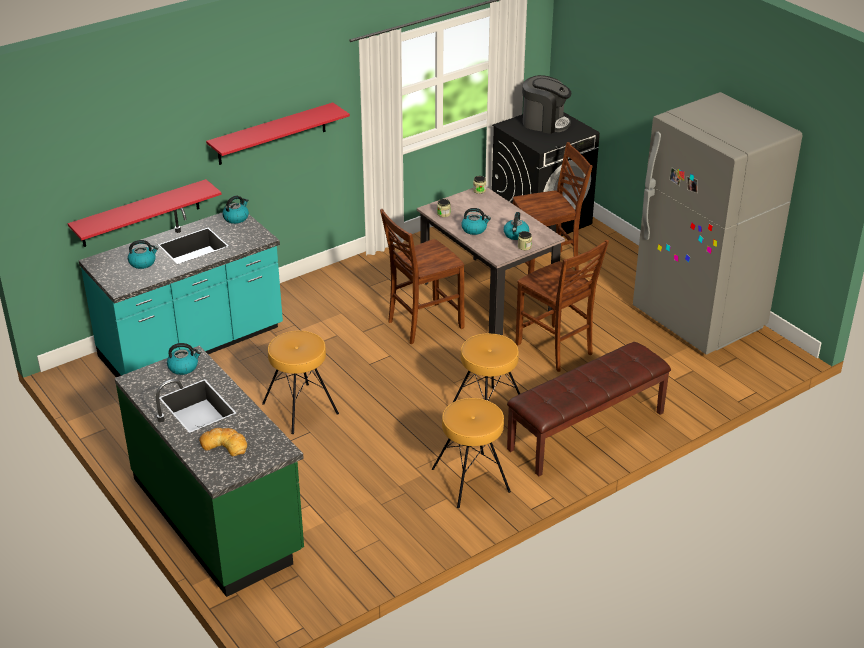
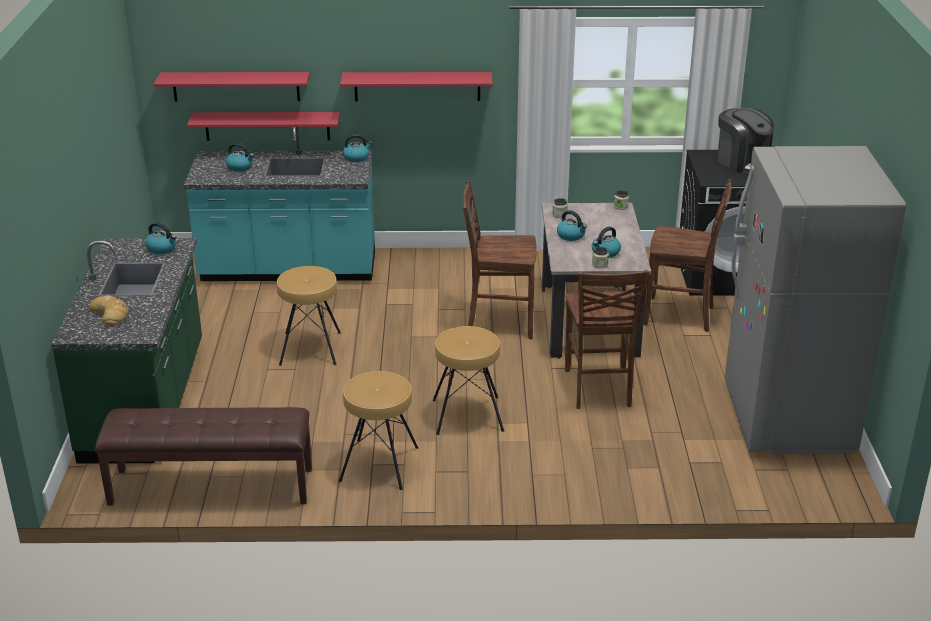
camera: 35 degrees right, 5 degrees down
brown bench [507,342,671,476] -> brown bench moved to [95,407,312,505]
none -> red shelf [154,72,310,102]

